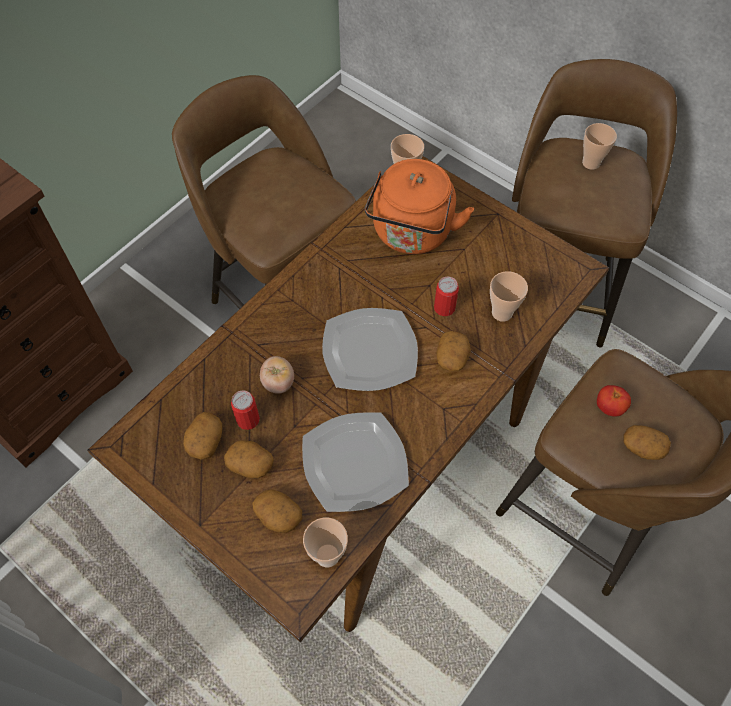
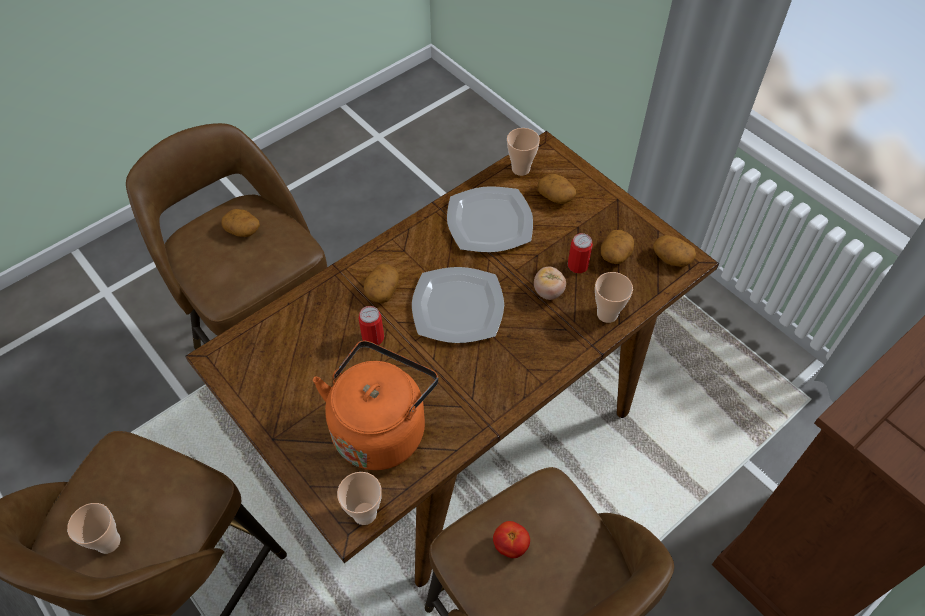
camera: 170 degrees left, 5 degrees down
potato [224,440,274,479] -> potato moved to [653,235,696,267]
cup [490,271,528,322] -> cup moved to [595,272,633,323]
tomato [597,385,631,417] -> tomato moved to [493,521,530,558]

